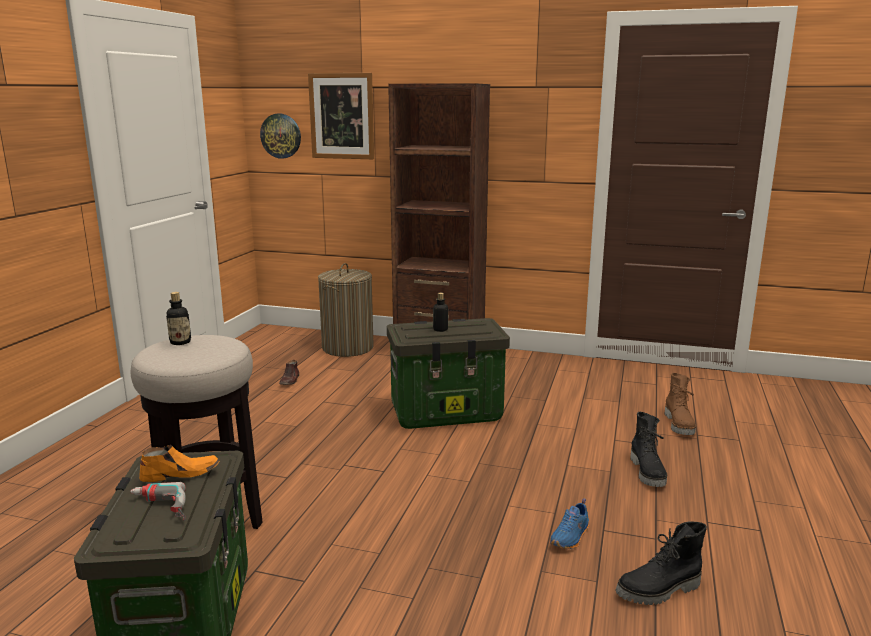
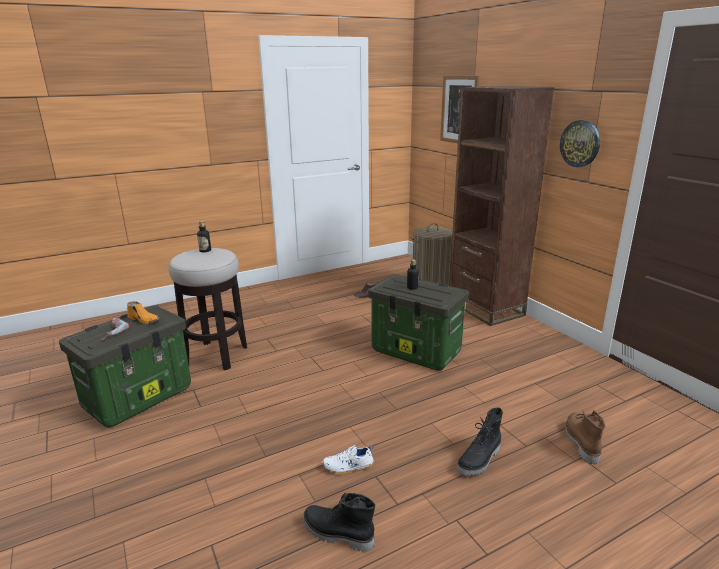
camera: 45 degrees right, 5 degrees up
wall clock [260,114,301,159] -> wall clock moved to [560,120,600,167]
blue shoe [550,498,589,549] -> white shoe [323,445,374,475]
brown boot [665,373,696,435] -> brown boot turned 135 degrees clockwise [565,410,605,464]

